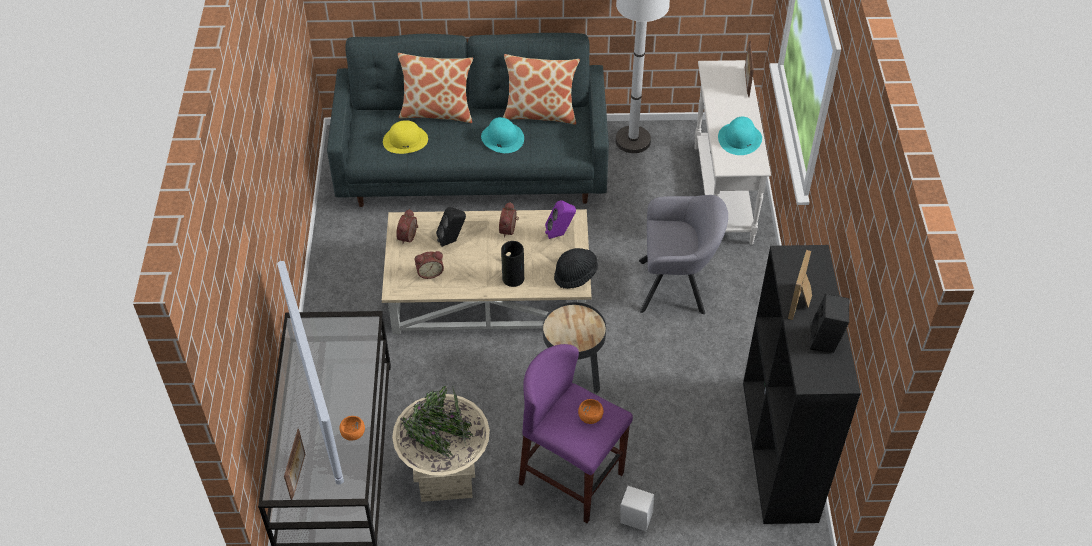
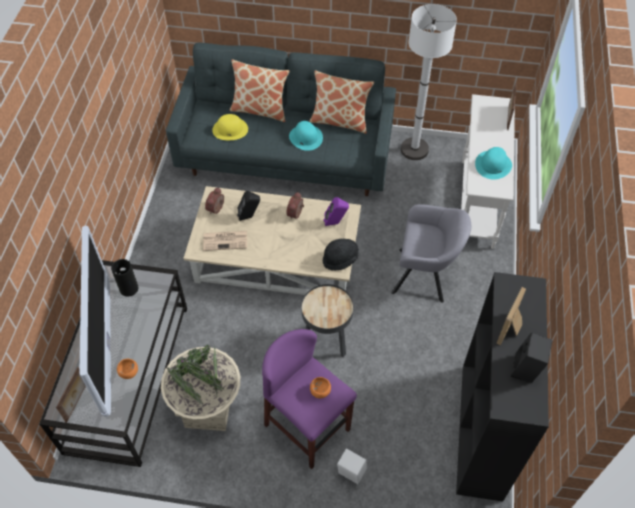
camera: 10 degrees right, 5 degrees up
alarm clock [415,251,444,279] -> newspaper [203,231,247,251]
vase [501,241,524,287] -> vase moved to [111,259,138,296]

